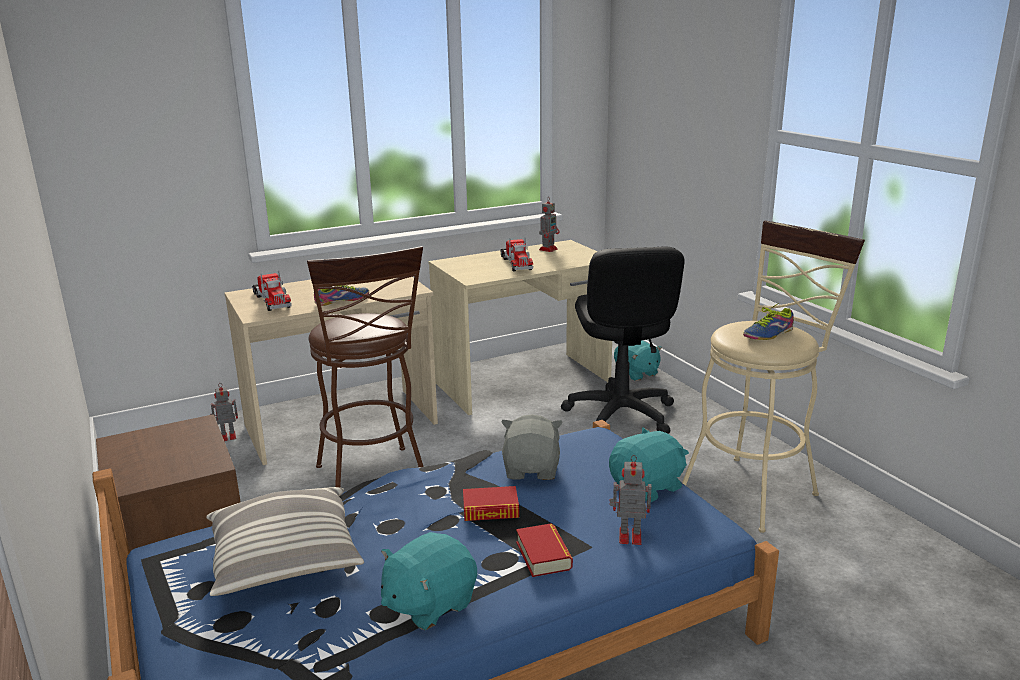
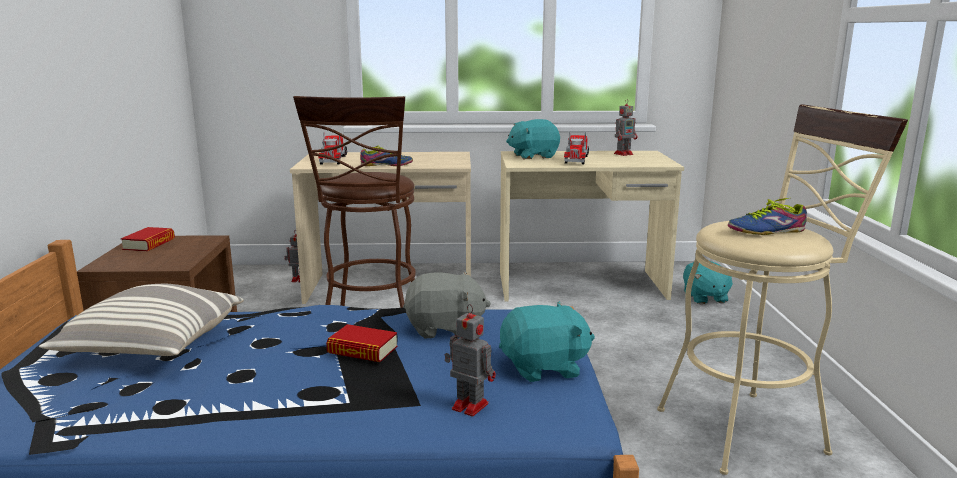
camera: 25 degrees right, 5 degrees down
turquoise plush toy [381,532,477,630] -> turquoise plush toy moved to [506,119,560,159]
grey plush toy [501,415,563,480] -> grey plush toy turned 60 degrees clockwise [403,272,491,338]
book [516,523,573,577] -> book moved to [121,227,175,251]
black office chair [561,247,685,433] -> none

